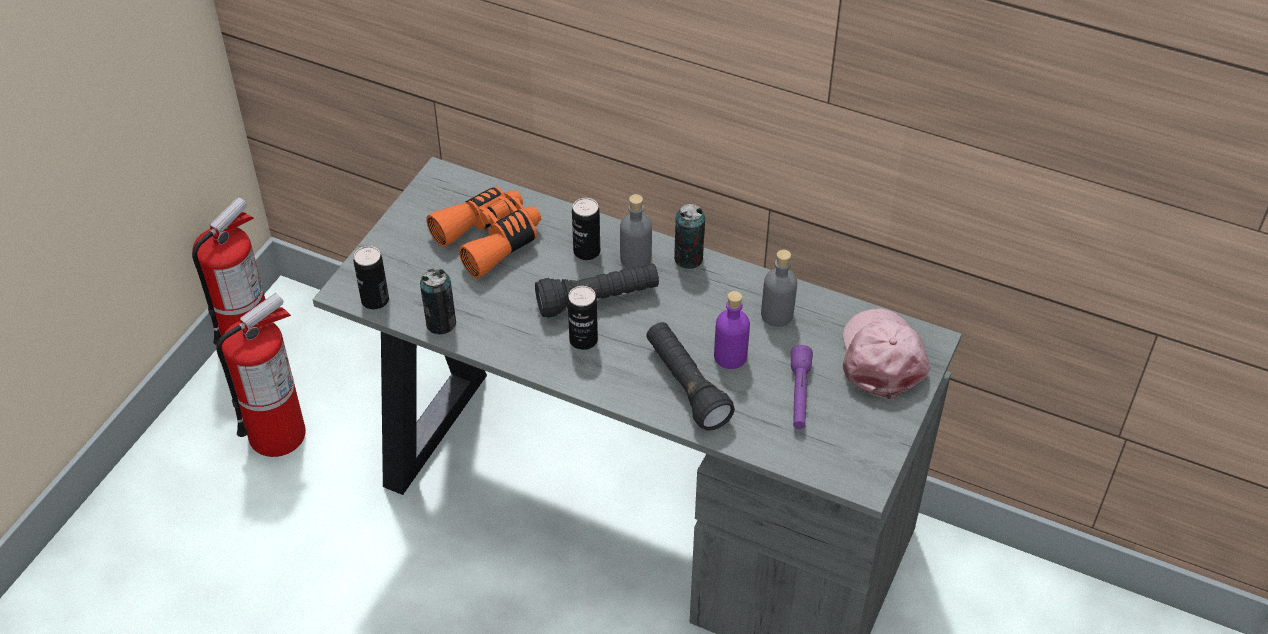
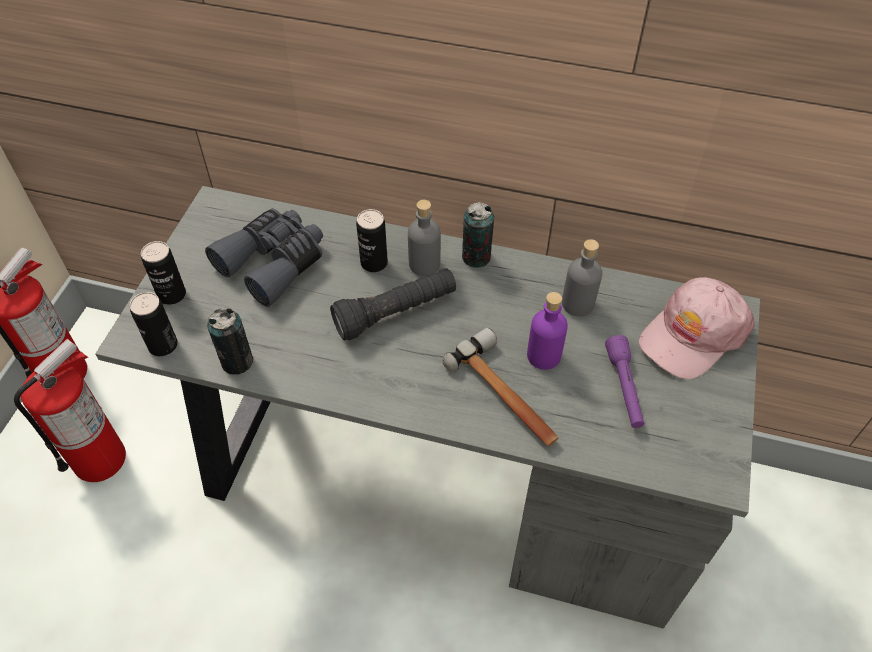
camera: 10 degrees left, 5 degrees up
orange binoculars [426,187,541,278] -> grey binoculars [205,209,323,307]
can [568,286,598,350] -> can moved to [141,241,186,305]
black flashlight [646,322,735,430] -> hammer [443,328,559,446]
pink cap [843,308,931,400] -> pink cap turned 120 degrees counterclockwise [639,277,755,379]

